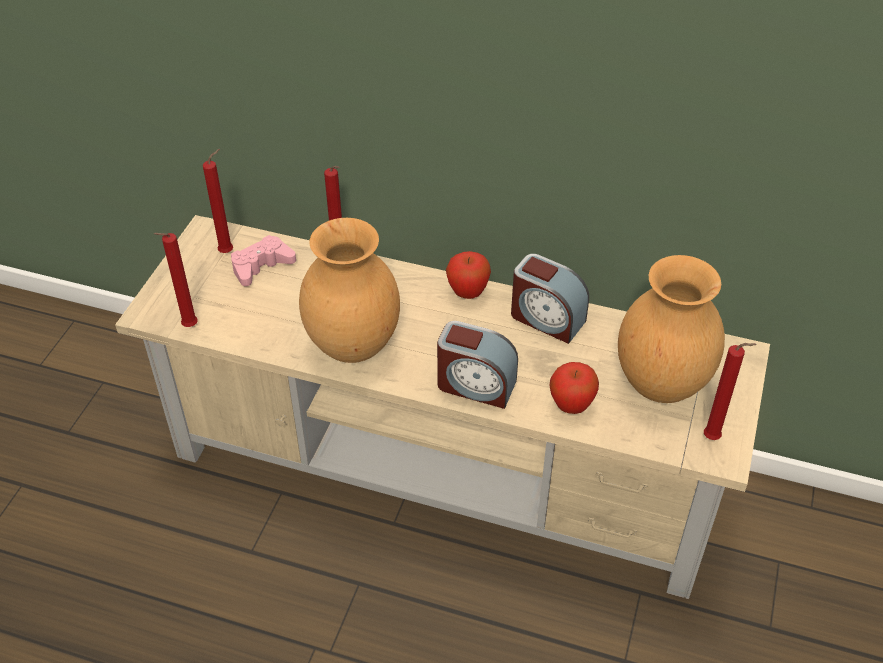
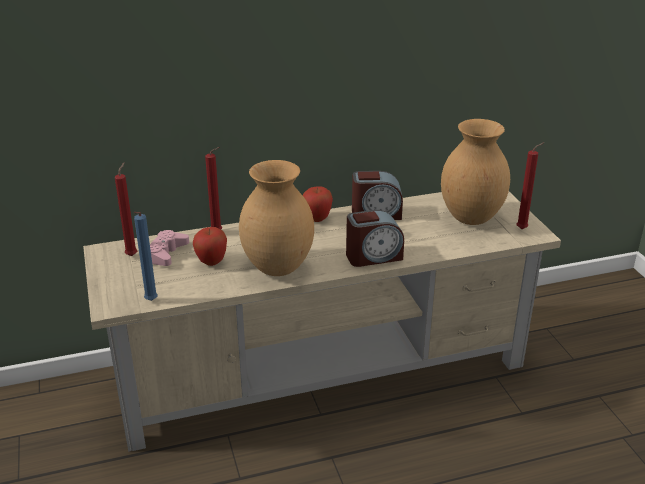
camera: 35 degrees left, 15 degrees down
red candle [154,233,198,327] -> blue candle [134,212,158,301]
apple [549,362,599,414] -> apple moved to [193,227,227,266]

